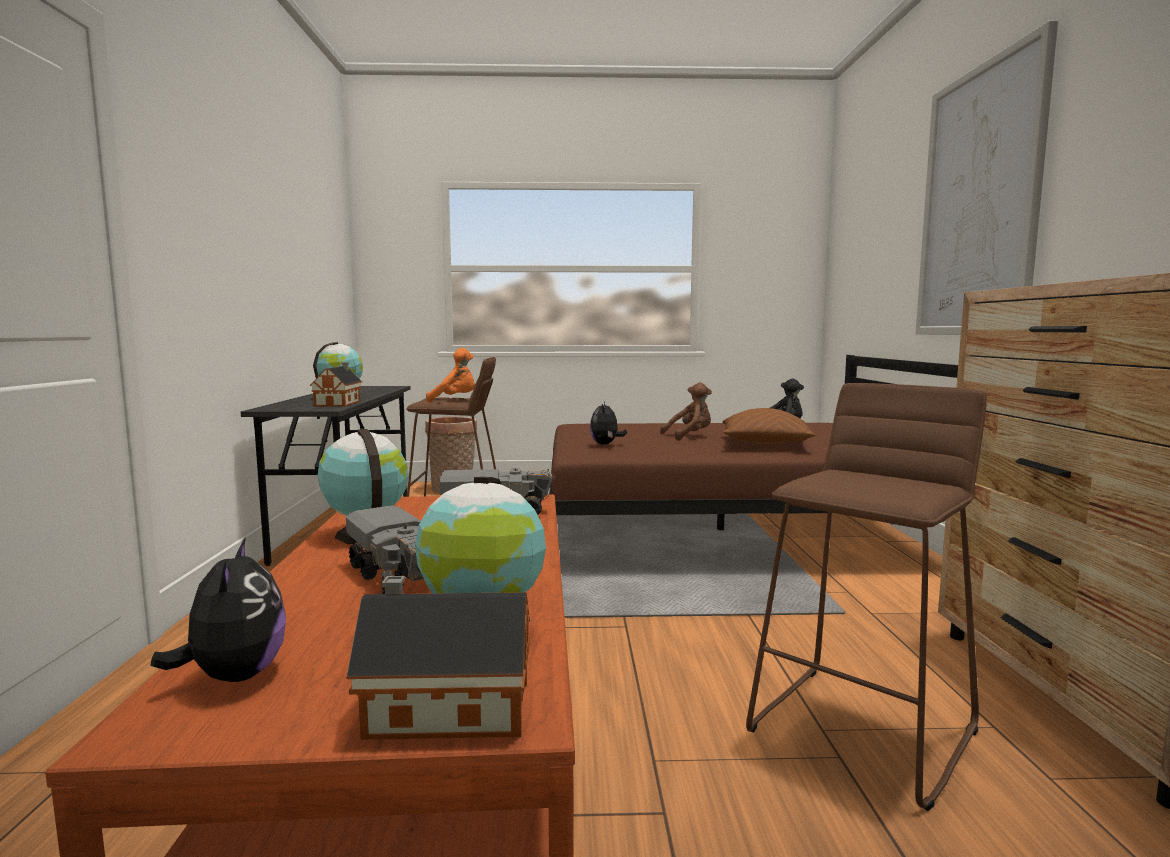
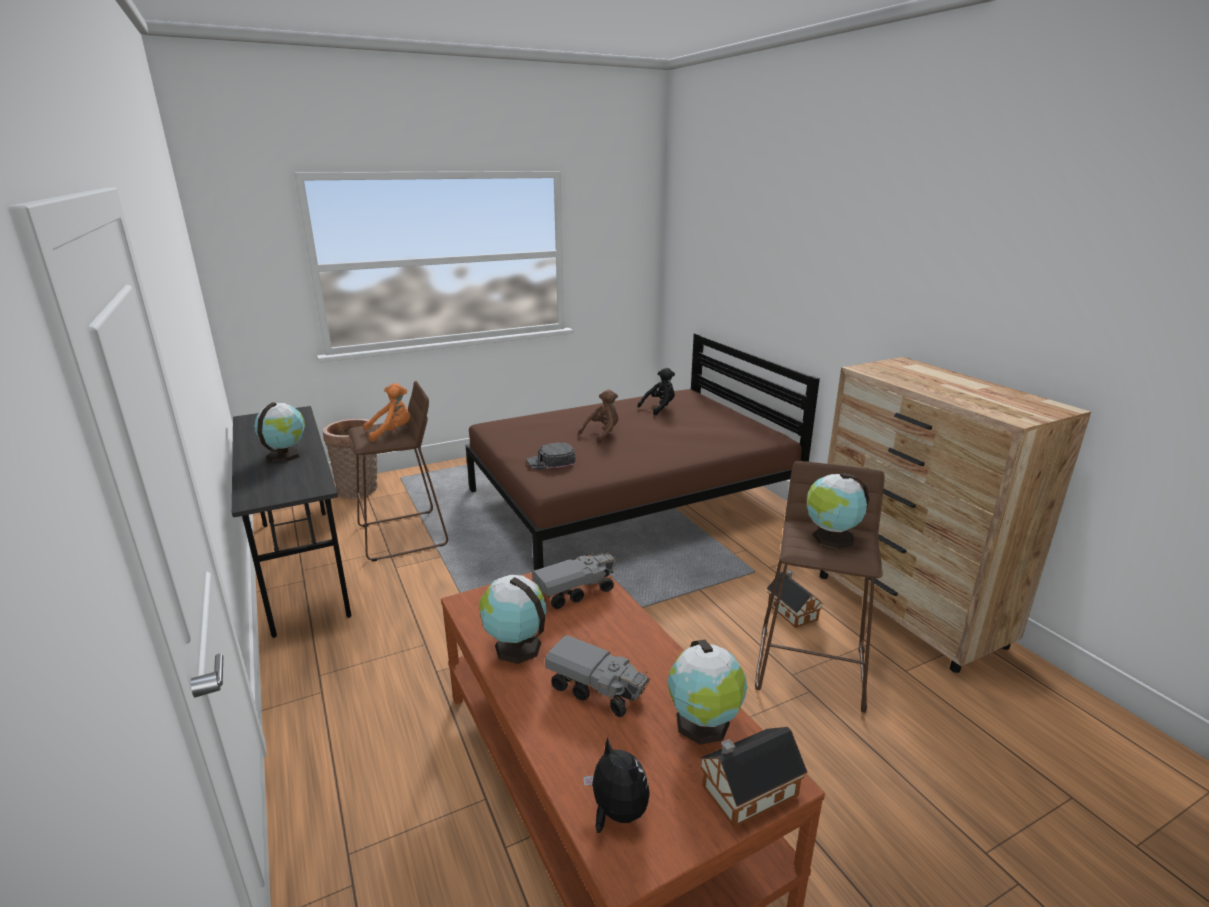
camera: 25 degrees left, 15 degrees up
toy house [310,363,362,406] -> toy house moved to [767,570,823,628]
plush toy [590,402,627,445] -> black cap [526,443,575,470]
brown pillow [722,408,815,444] -> none
picture [916,21,1058,335] -> none
none -> globe [807,473,869,549]

